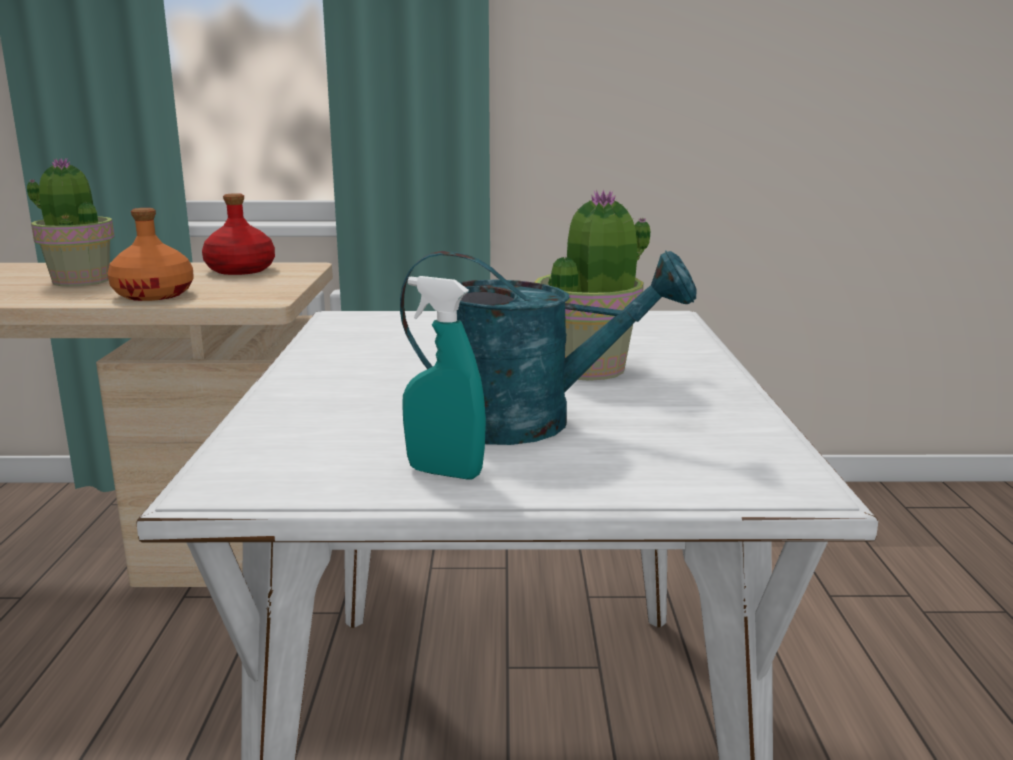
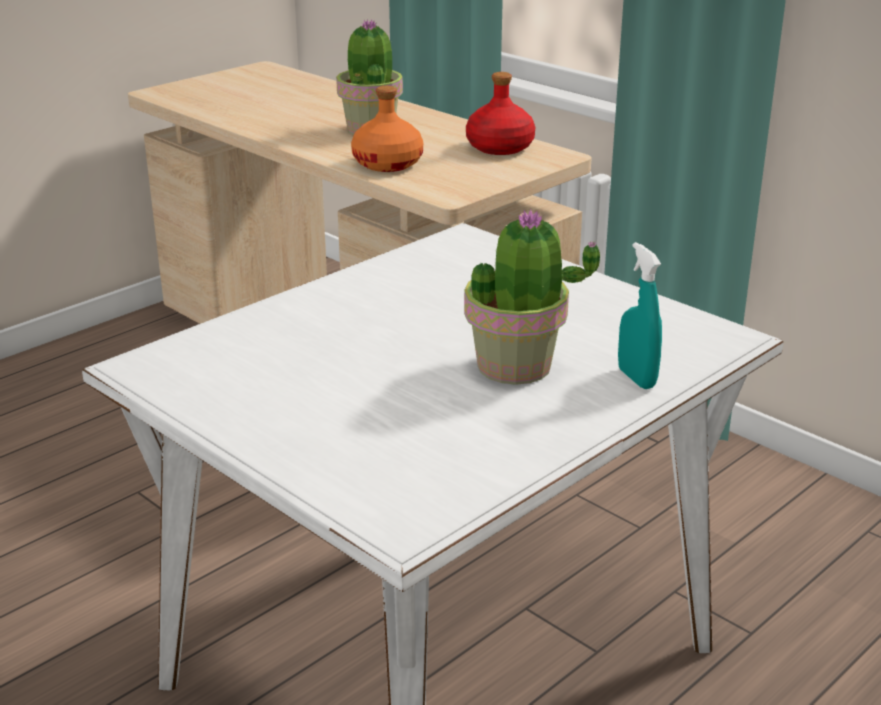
camera: 45 degrees right, 10 degrees up
turquoise watering can [400,251,697,445] -> none
turquoise spray bottle [402,276,486,480] -> turquoise spray bottle moved to [618,242,662,389]

